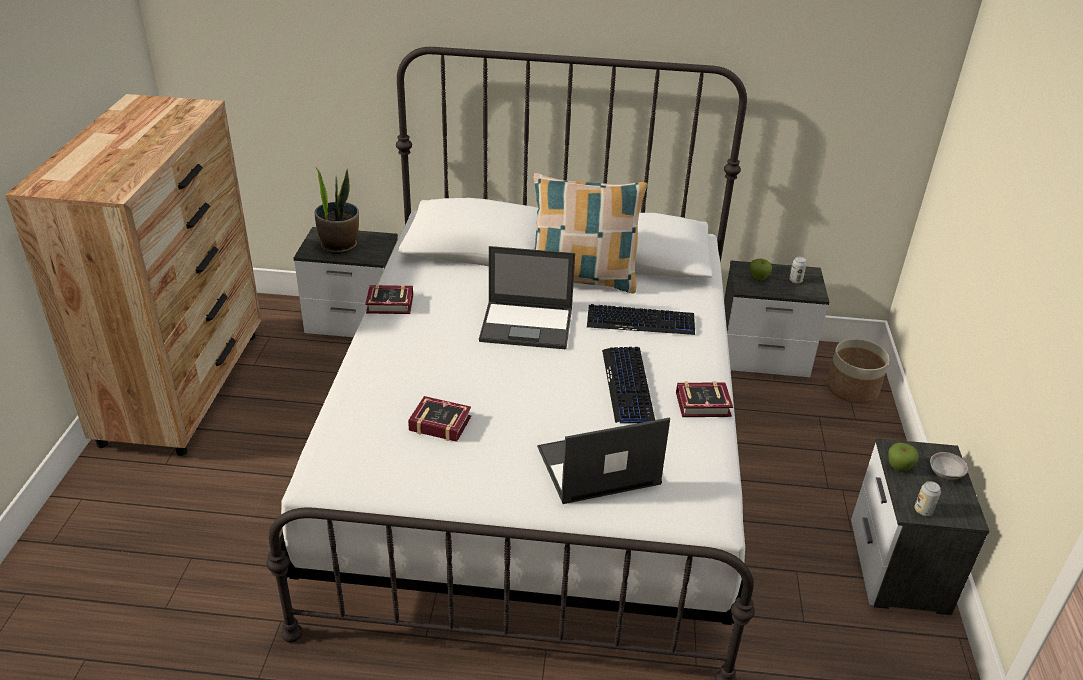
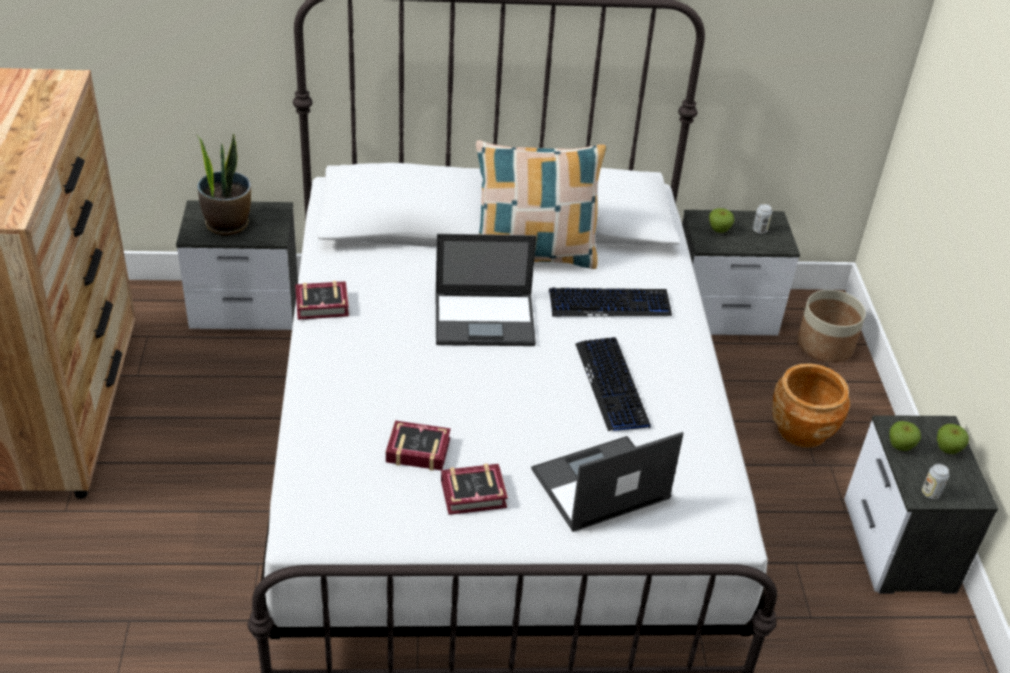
camera: 10 degrees left, 5 degrees up
book [676,381,733,417] -> book moved to [441,463,508,515]
grey bowl [930,452,968,480] -> apple [937,424,969,454]
none -> brown planter [772,364,850,448]

